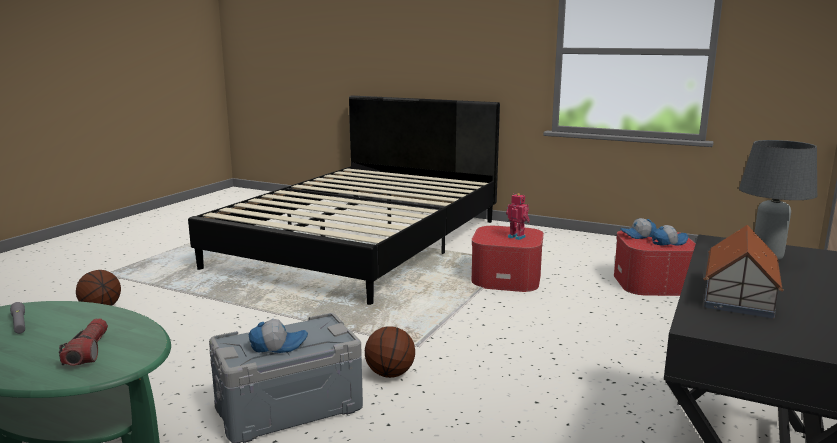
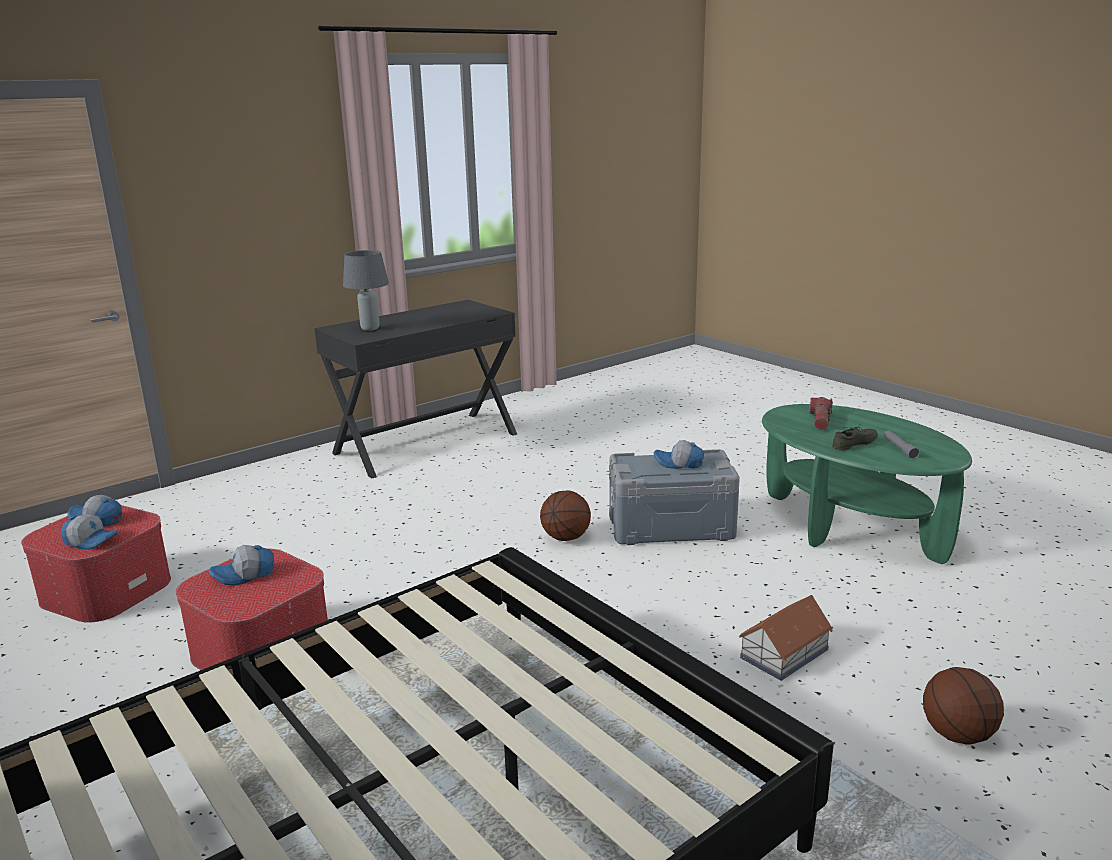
camera: 155 degrees left, 5 degrees up
toy robot [506,193,530,240] -> cap [209,545,274,586]
toy house [703,225,784,319] -> toy house moved to [739,595,833,681]
none -> grey shoe [833,424,878,451]

